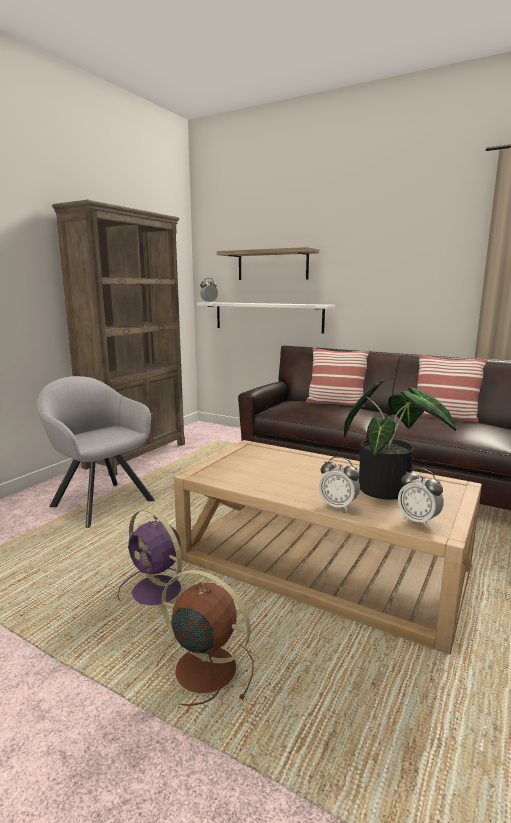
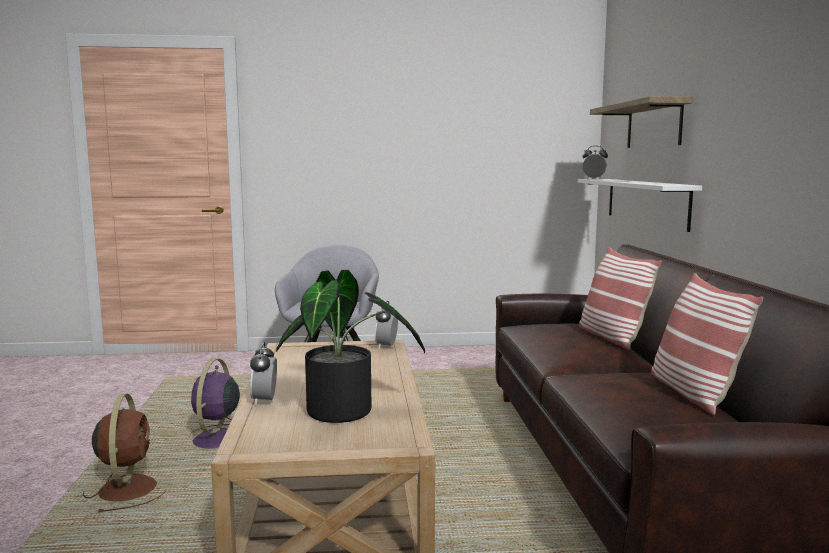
camera: 55 degrees right, 5 degrees down
brown bookcase [52,200,185,476] -> none
alarm clock [398,468,444,527] -> alarm clock moved to [375,301,398,349]

